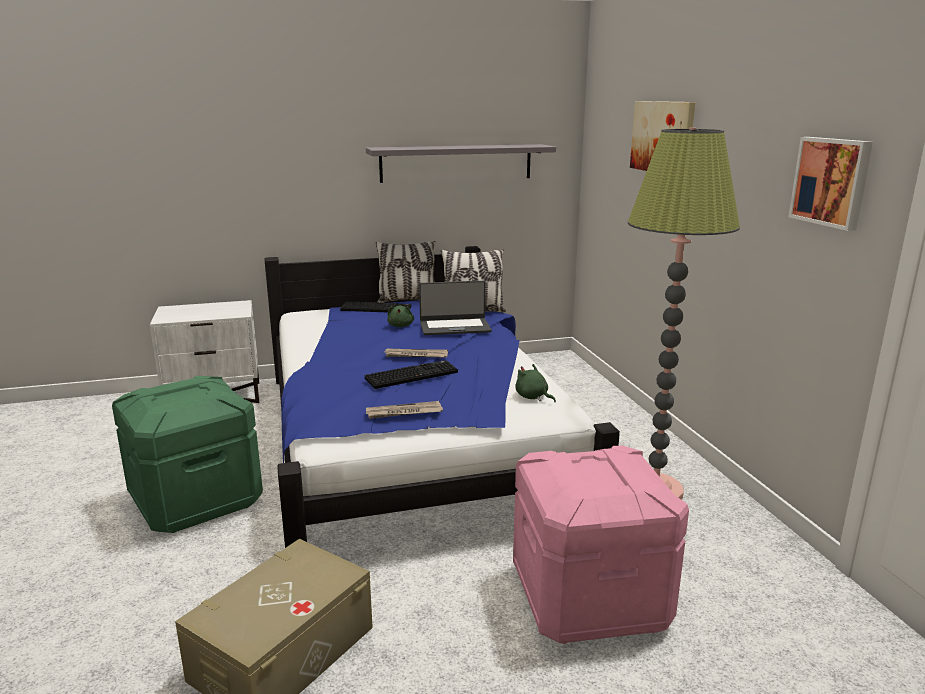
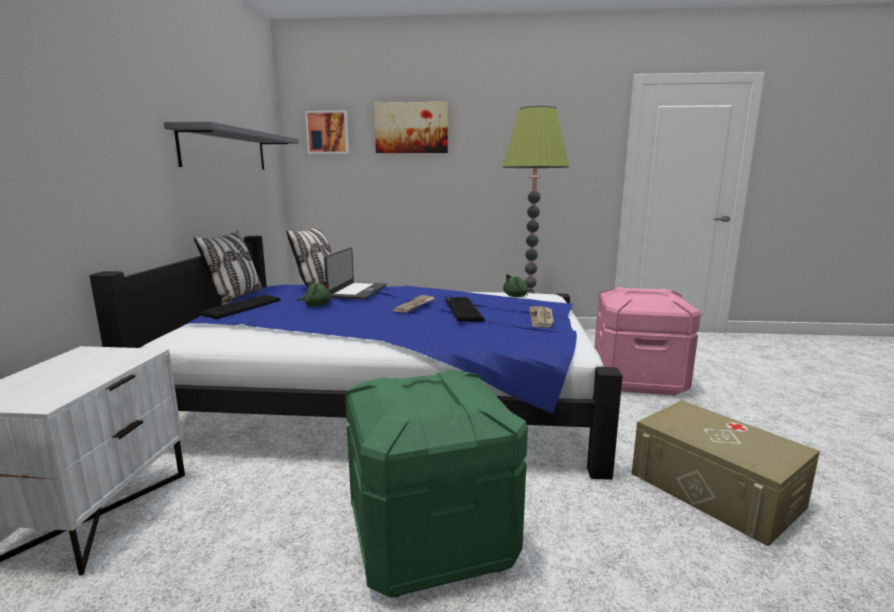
camera: 70 degrees left, 5 degrees down
picture [788,137,873,231] -> picture moved to [305,110,349,154]

